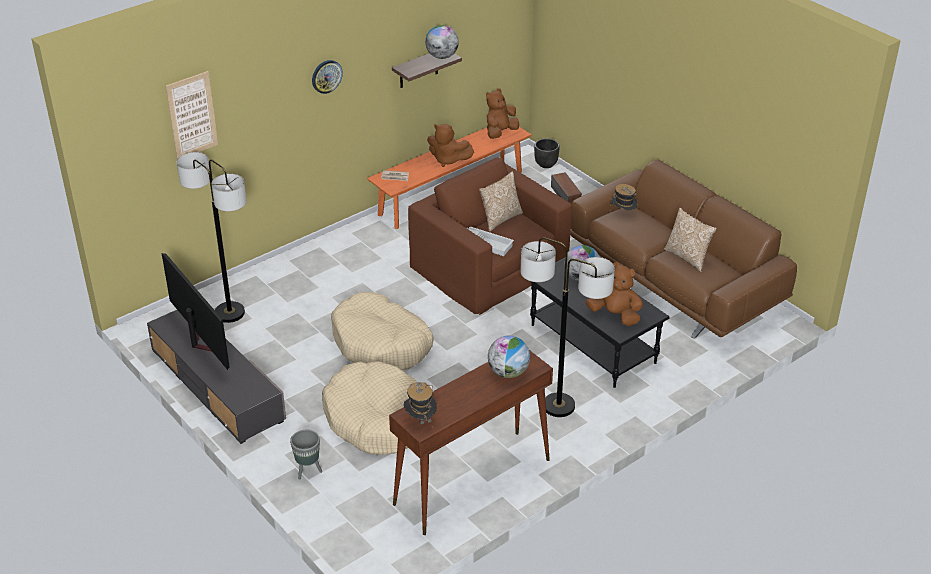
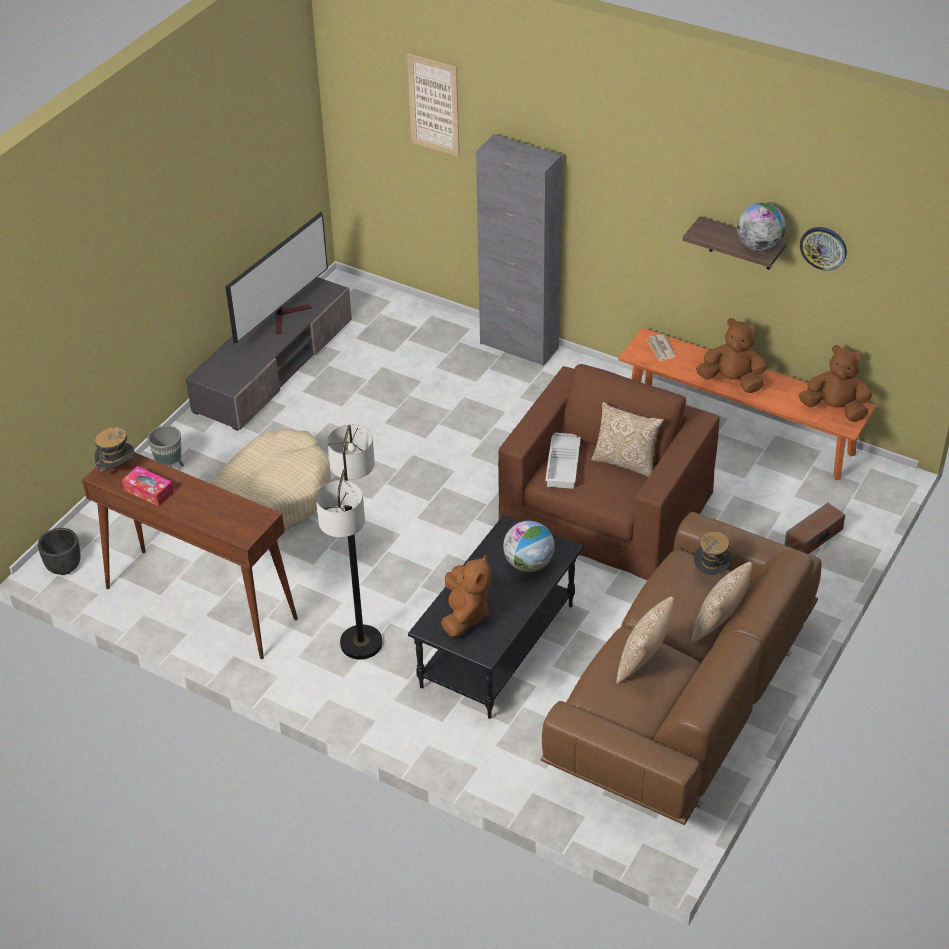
camera: 70 degrees right, 5 degrees up
floor lamp [177,152,246,323] -> none
wall clock [312,60,343,94] -> wall clock moved to [800,227,847,271]
beige dog bed [331,292,433,370] -> none
brown plush toy [427,124,474,167] -> brown plush toy turned 105 degrees clockwise [696,318,767,393]
globe [488,336,530,378] -> none
black planter [534,138,560,168] -> black planter moved to [38,528,81,575]
none -> tissue box [122,466,174,507]
none -> grey cabinet [476,134,562,366]
none -> pillow [691,562,752,644]

